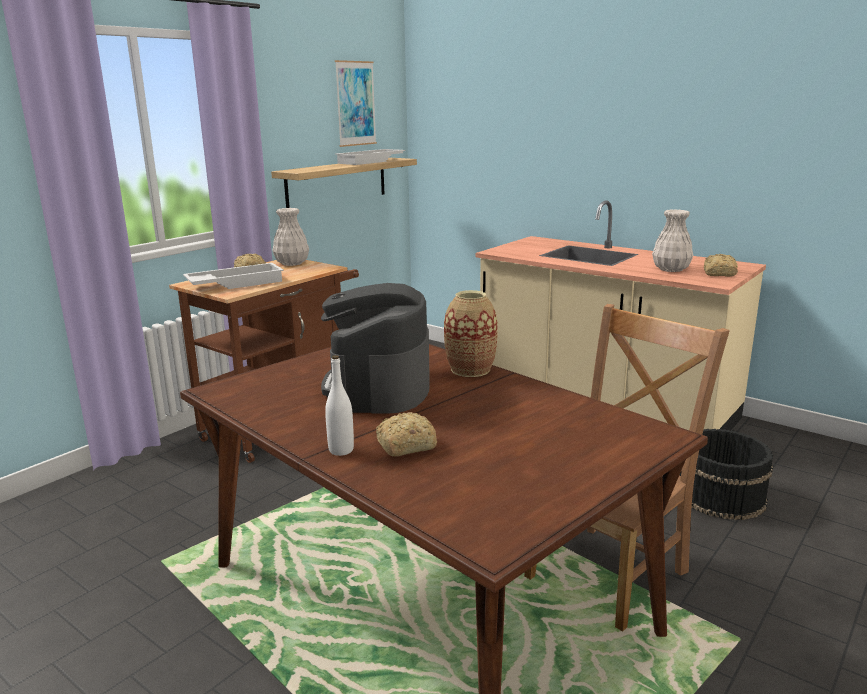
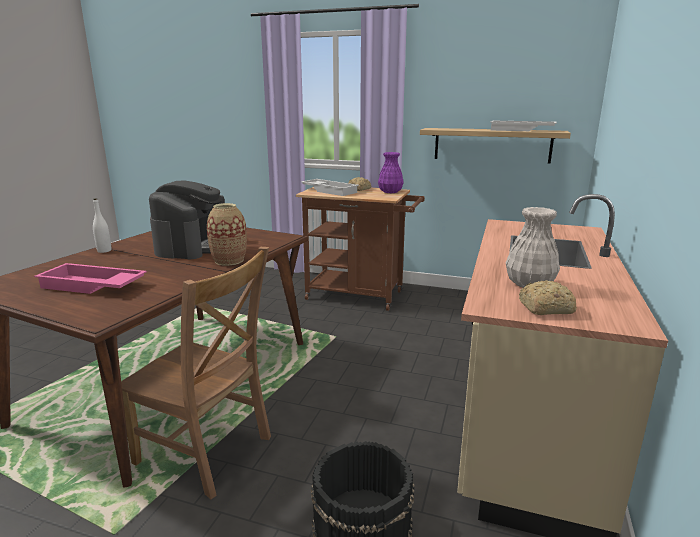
camera: 70 degrees right, 0 degrees up
white vase [272,208,309,266] -> purple vase [378,152,404,193]
coffee machine [321,283,430,414] -> coffee machine turned 120 degrees clockwise [149,180,225,259]
picture [335,60,377,147] -> none
bread [376,412,437,457] -> none
none -> pink tray [34,263,147,294]

